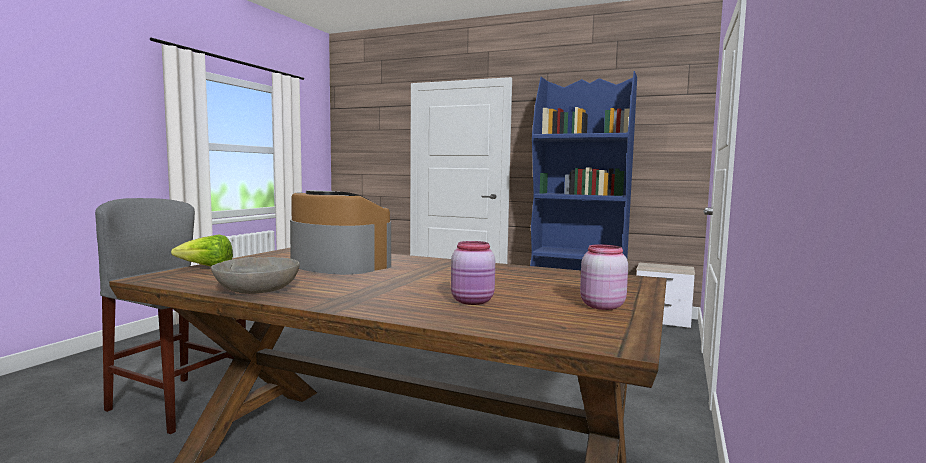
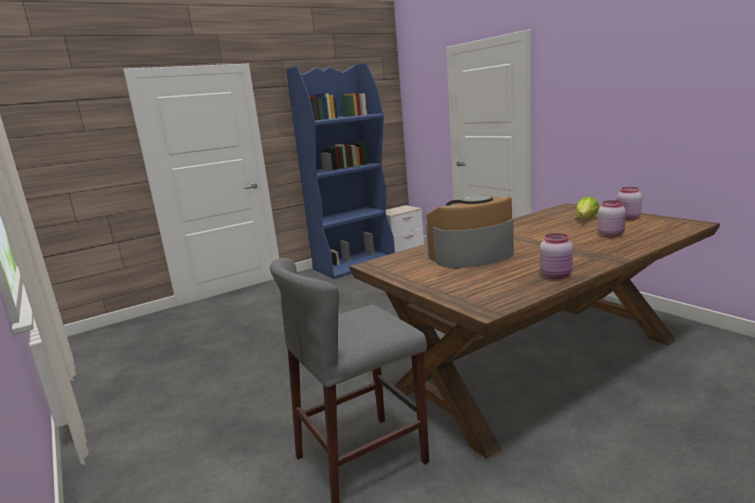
camera: 55 degrees left, 10 degrees up
lettuce [171,234,233,267] -> lettuce moved to [576,196,599,218]
grey bowl [211,257,300,294] -> pink jar [540,233,573,279]

